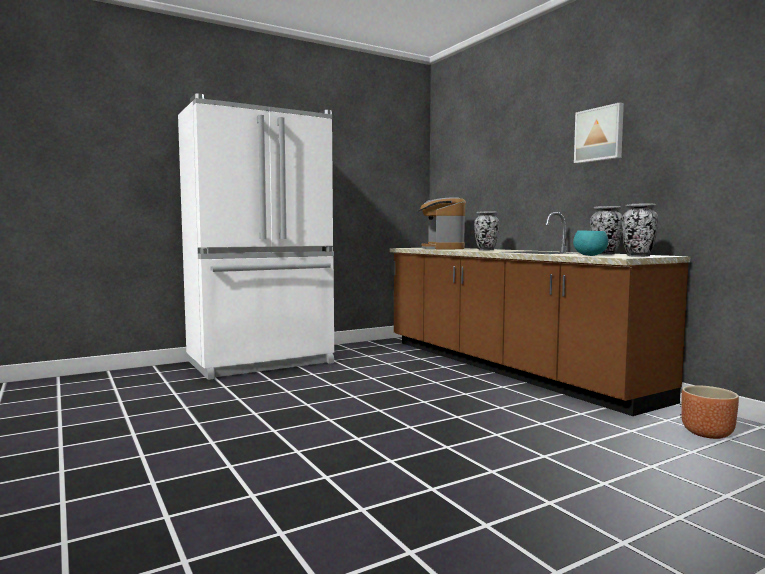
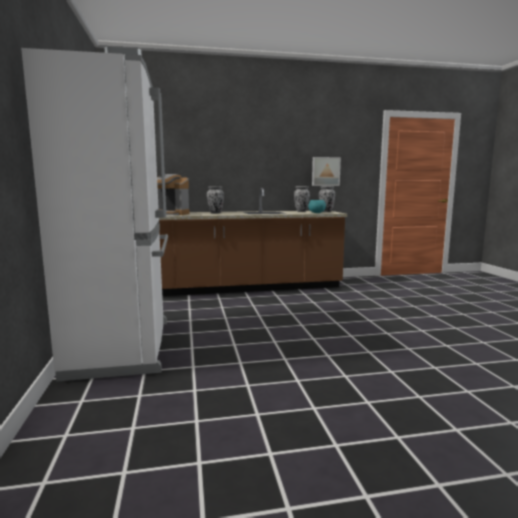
camera: 70 degrees left, 5 degrees up
picture [574,102,624,163] -> picture moved to [312,157,341,186]
brown planter [681,385,739,439] -> none

